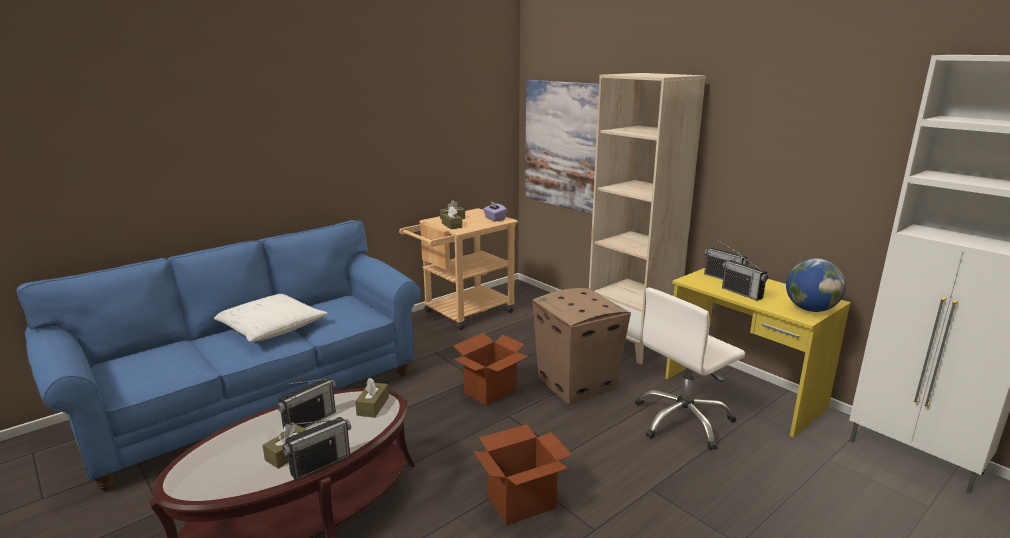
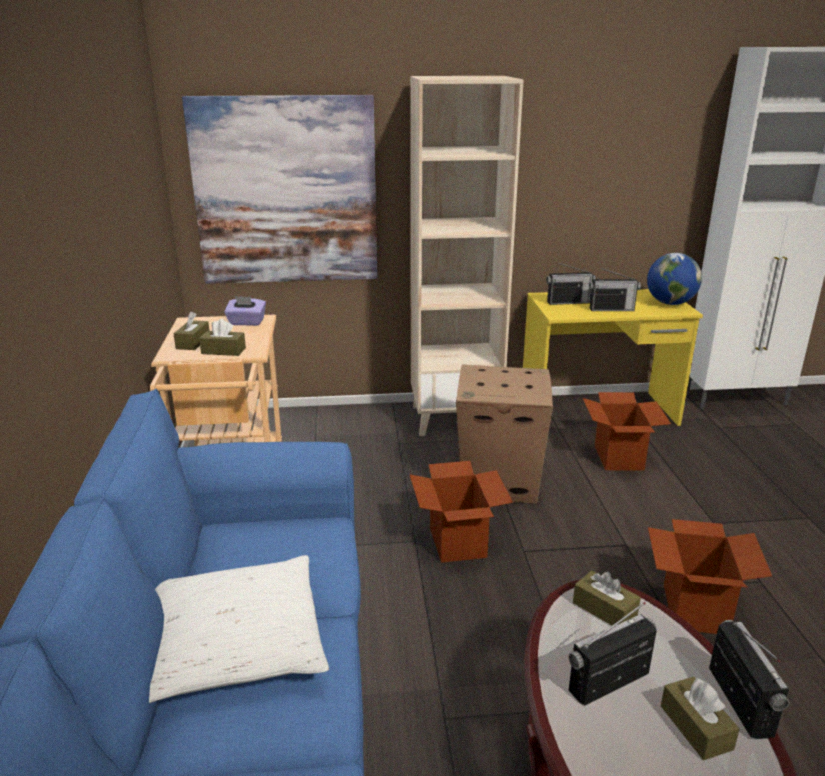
camera: 55 degrees left, 5 degrees up
radio [277,378,336,429] -> radio turned 105 degrees counterclockwise [568,602,657,705]
white office chair [635,288,745,450] -> cardboard box [583,392,671,470]

